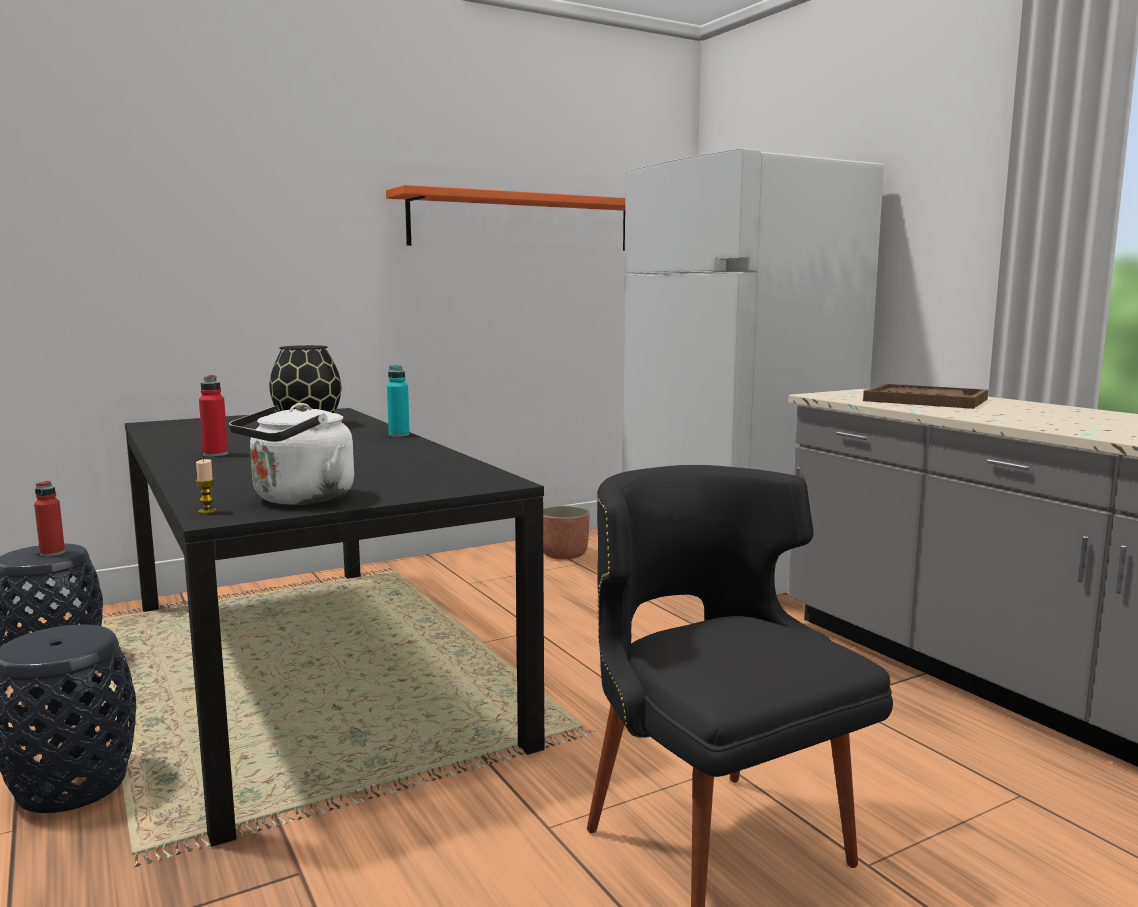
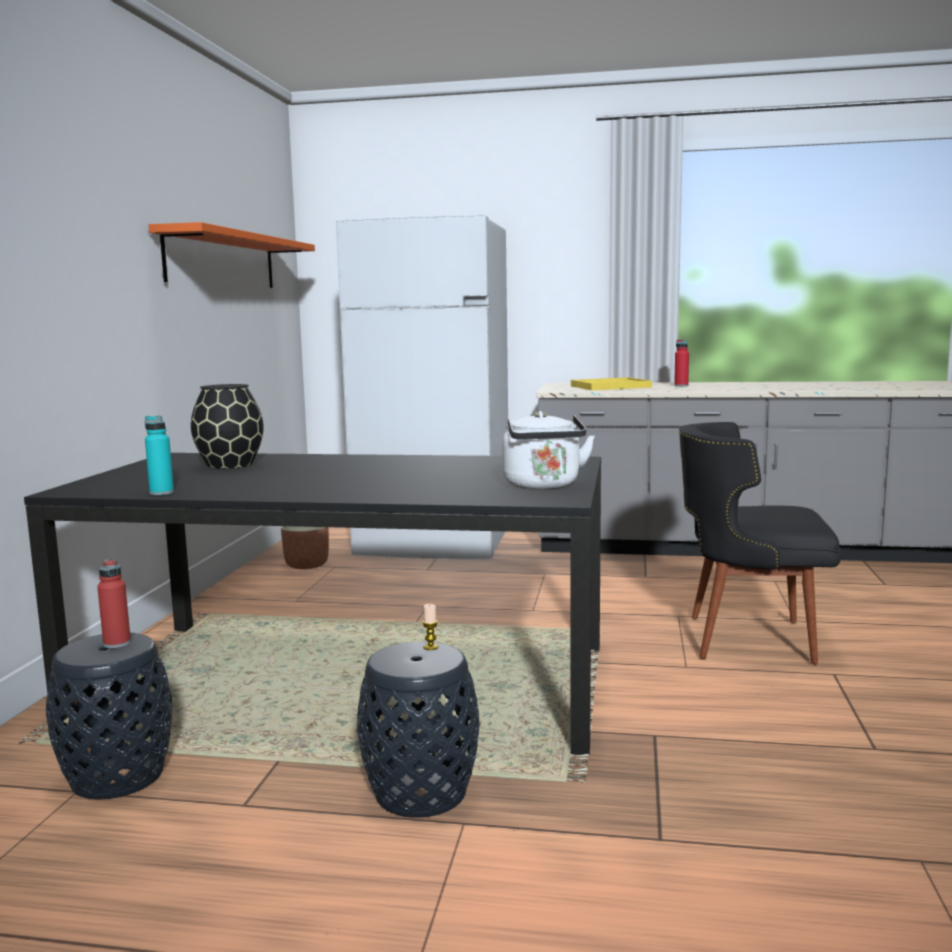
camera: 50 degrees left, 0 degrees up
candle [196,459,217,514] -> candle moved to [423,604,438,650]
red bottle [199,375,228,457] -> red bottle moved to [674,340,689,387]
turquoise bottle [387,365,410,437] -> turquoise bottle moved to [145,416,174,495]
brown tray [863,384,988,409] -> yellow tray [571,377,652,390]

